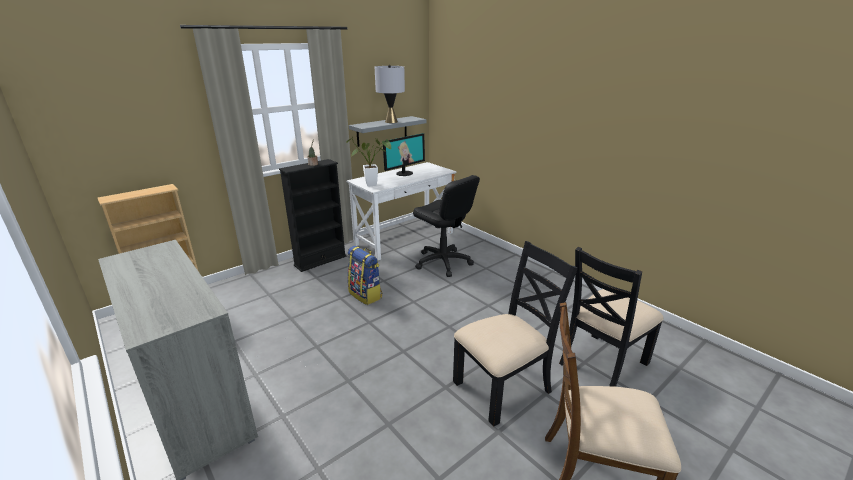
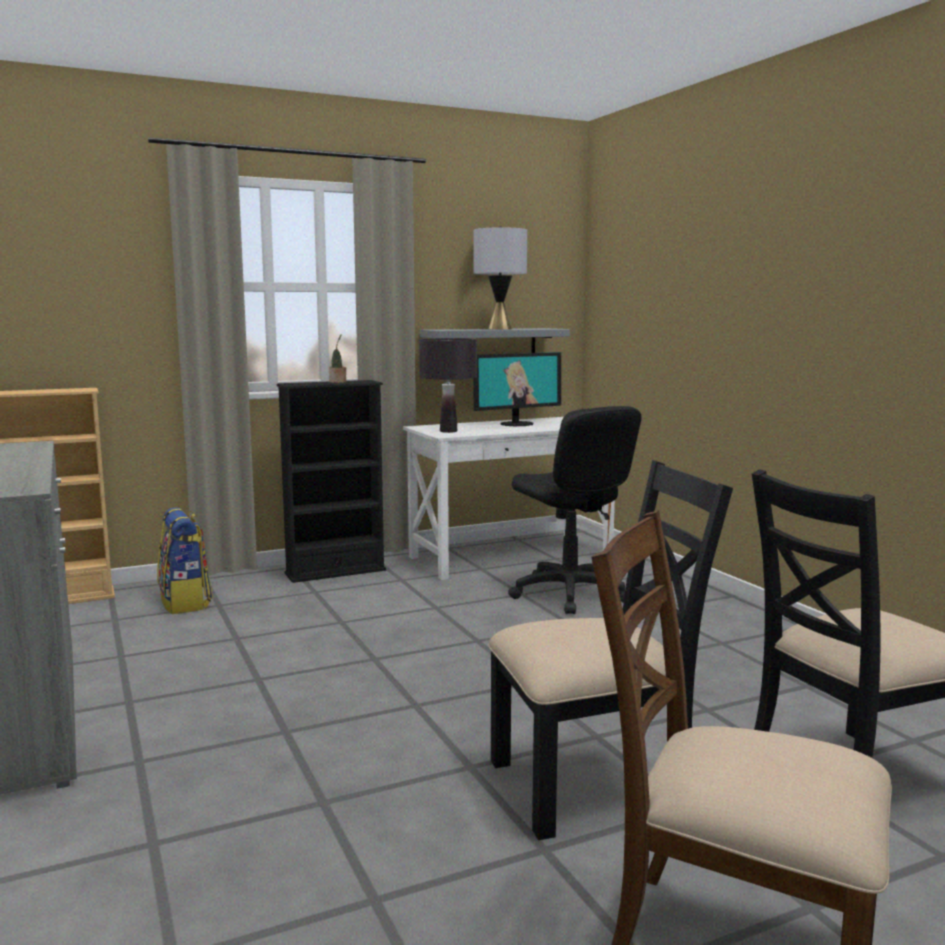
camera: 15 degrees right, 15 degrees down
potted plant [346,138,391,187] -> black table lamp [419,338,477,433]
backpack [347,246,382,305] -> backpack moved to [157,507,213,614]

